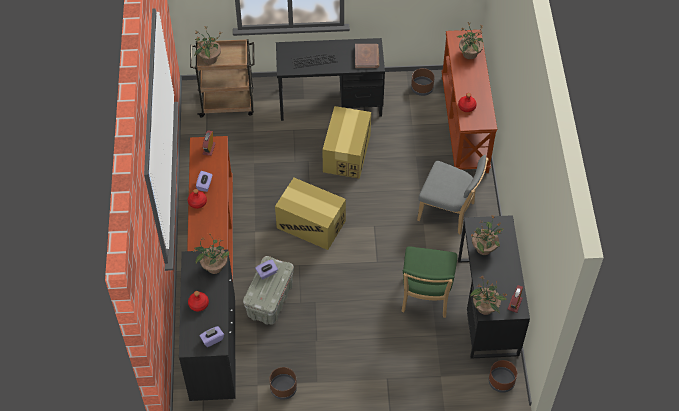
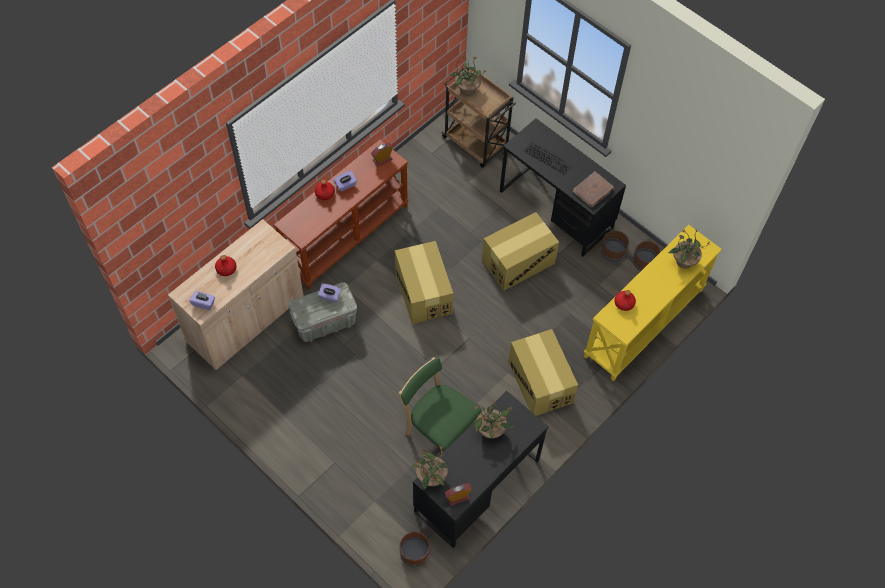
camera: 45 degrees right, 5 degrees up
black cabinet [179,249,236,401] -> beige cabinet [168,219,304,370]
potted plant [193,233,230,274] -> none
brown planter [269,367,297,400] -> brown planter moved to [601,231,629,262]
green chair [402,246,458,318] -> green chair turned 75 degrees clockwise [399,357,481,454]
grey chair [417,155,488,234] -> cardboard box [508,329,578,416]
brown console table [442,30,497,173] -> yellow console table [584,225,722,381]

